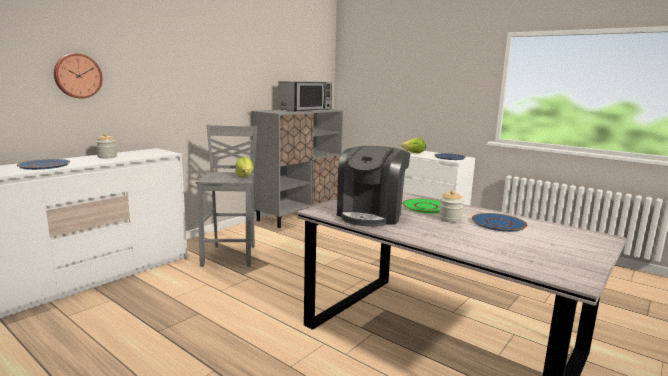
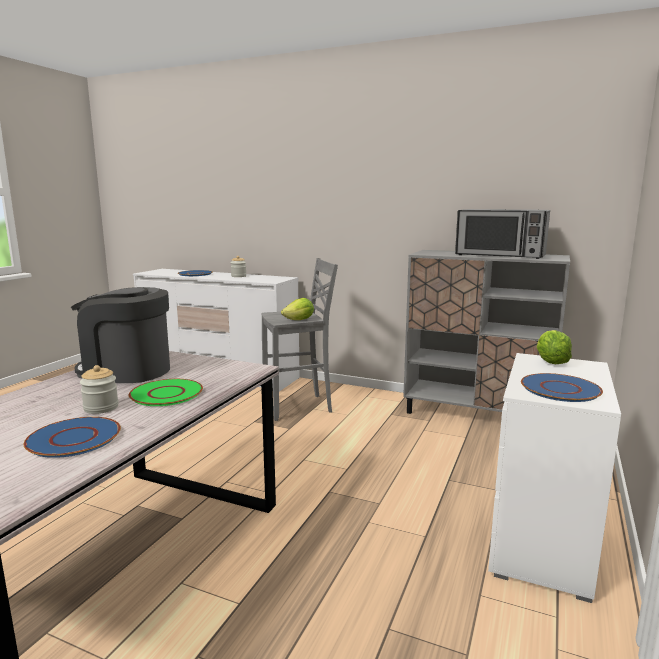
camera: 75 degrees right, 0 degrees up
wall clock [54,53,102,98] -> none

